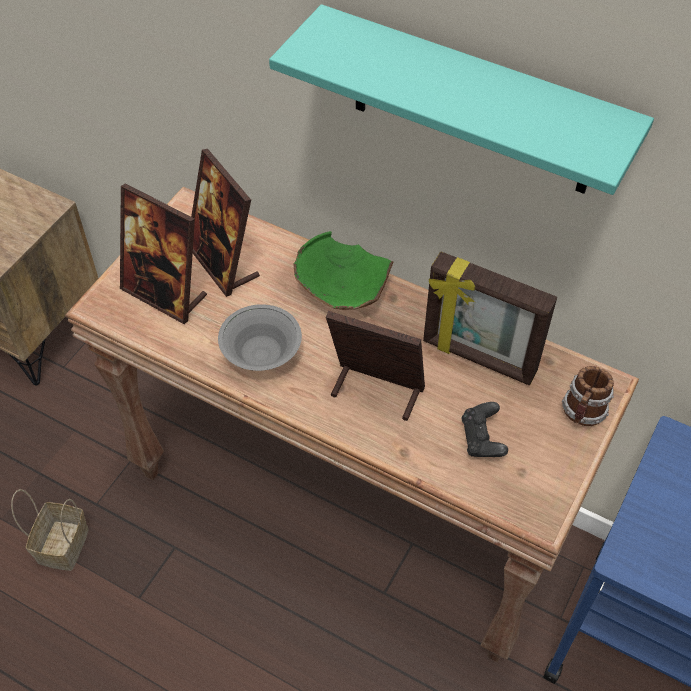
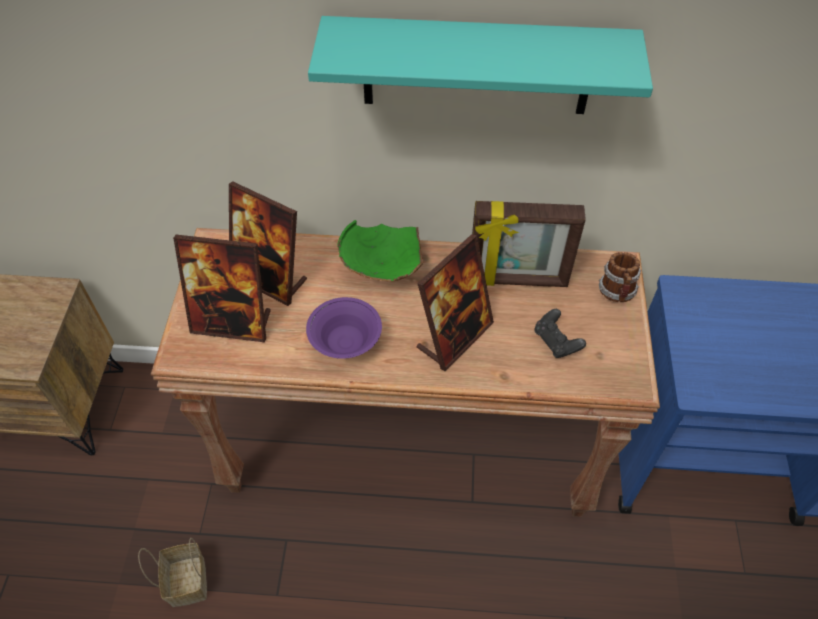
camera: 25 degrees left, 0 degrees up
grey bowl [218,304,302,371] -> purple bowl [306,297,382,359]
picture frame [326,311,425,421] -> picture frame turned 135 degrees clockwise [417,234,494,371]

